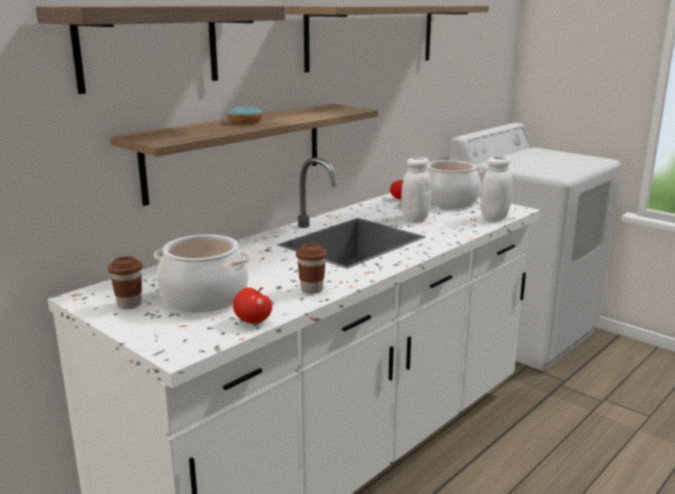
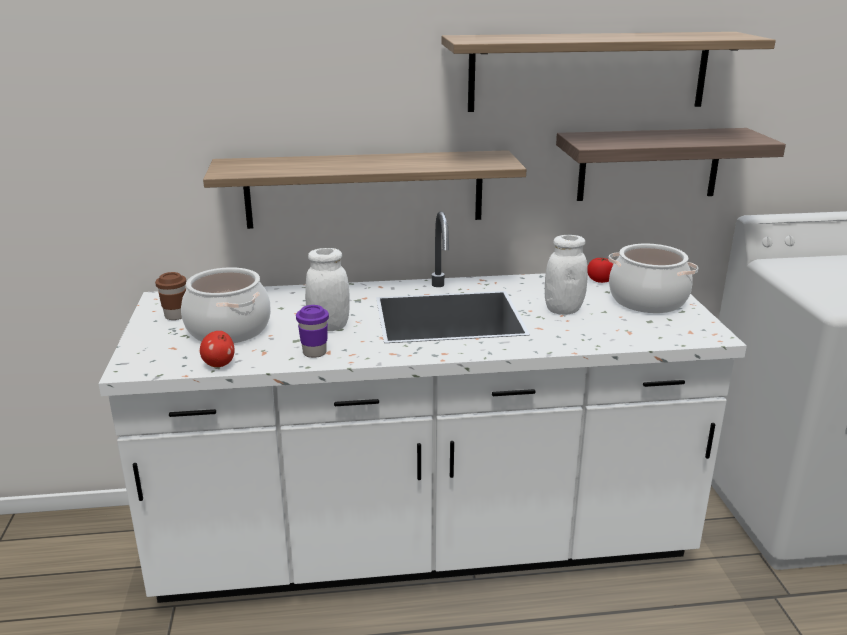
camera: 40 degrees right, 5 degrees up
shelf [36,6,285,94] -> shelf moved to [556,128,786,201]
donut [227,106,262,124] -> none
brown cup [296,243,327,294] -> purple cup [296,305,329,358]
white jar [480,156,513,221] -> white jar moved to [305,248,350,331]

